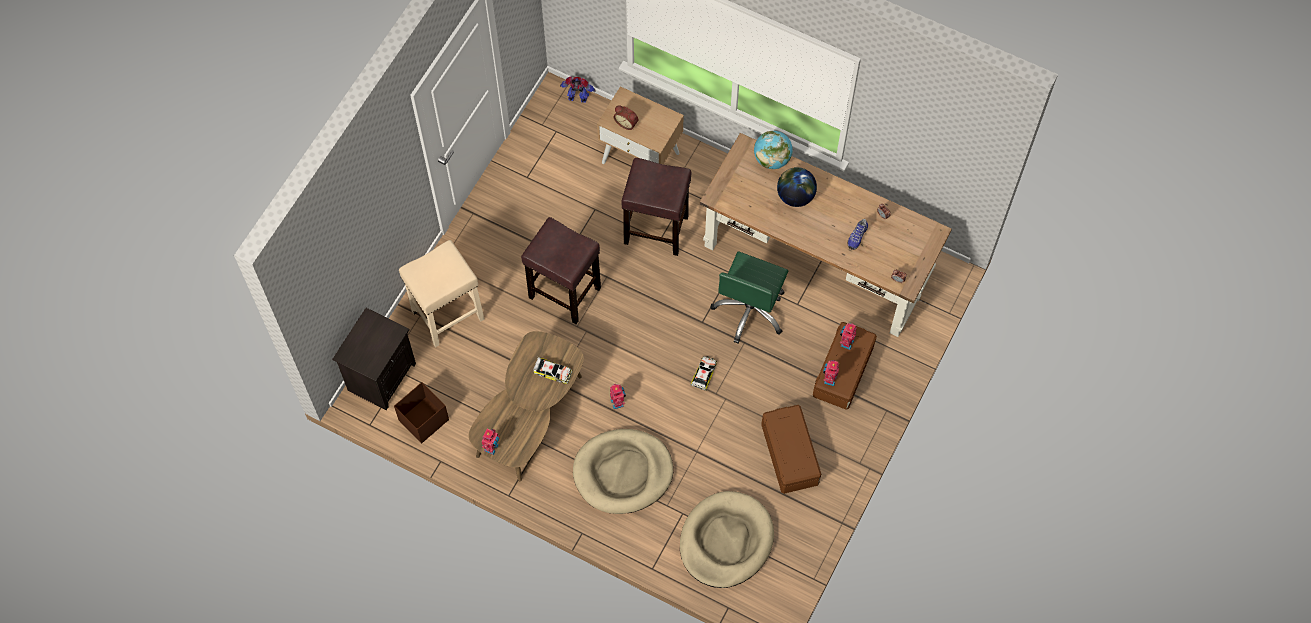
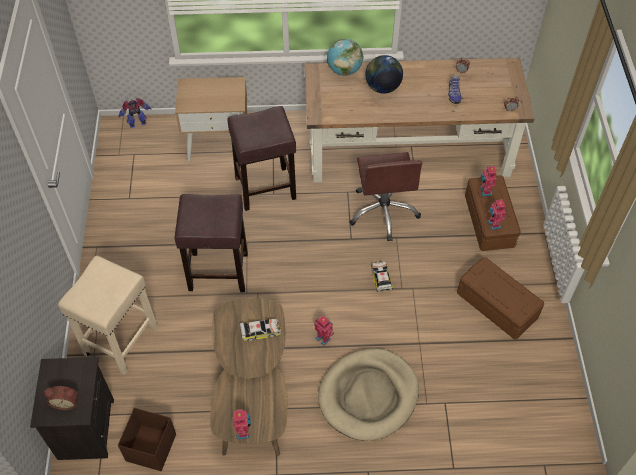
camera: 30 degrees left, 10 degrees down
alarm clock [614,105,639,130] -> alarm clock moved to [44,386,78,410]
beige dog bed [680,491,774,588] -> none
green office chair [711,251,788,344] -> brown office chair [349,152,422,241]

